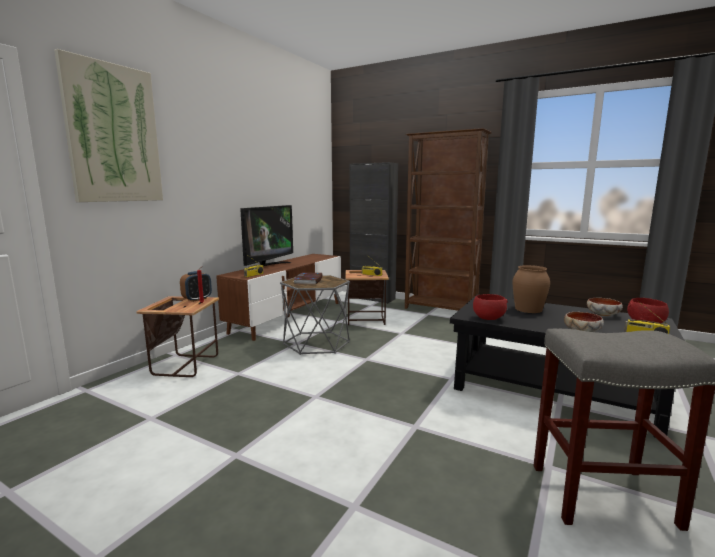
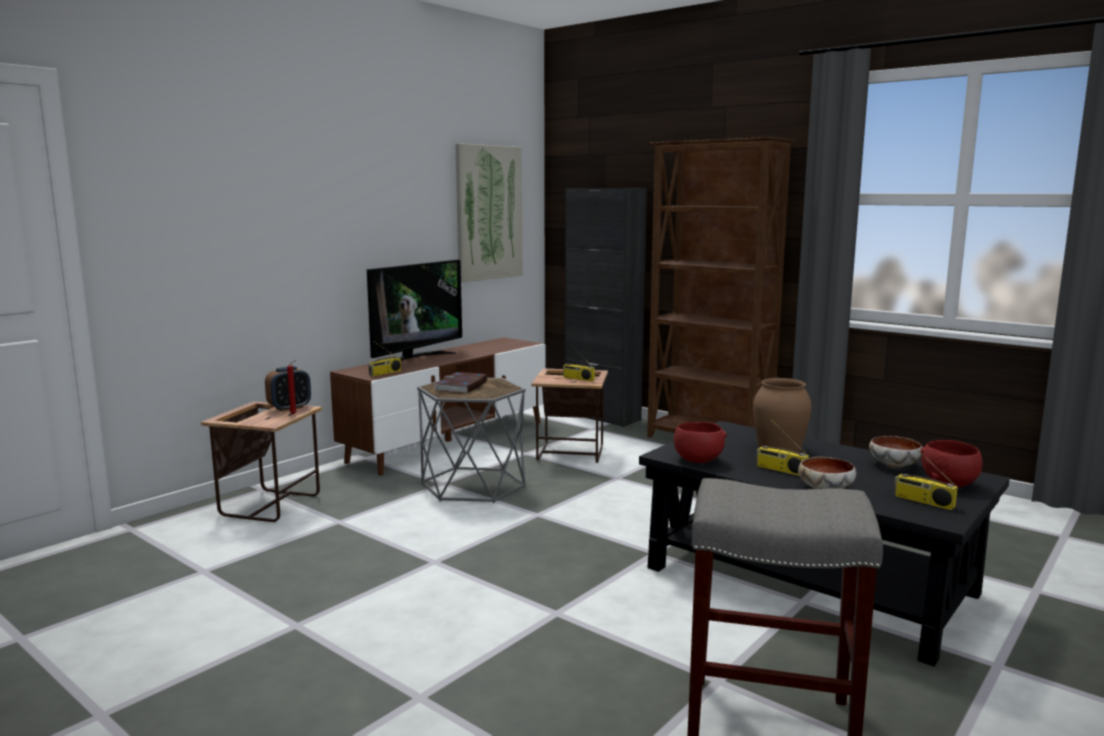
camera: 10 degrees right, 0 degrees up
picture [54,49,163,202] -> picture moved to [455,143,523,282]
none -> radio [756,420,809,476]

